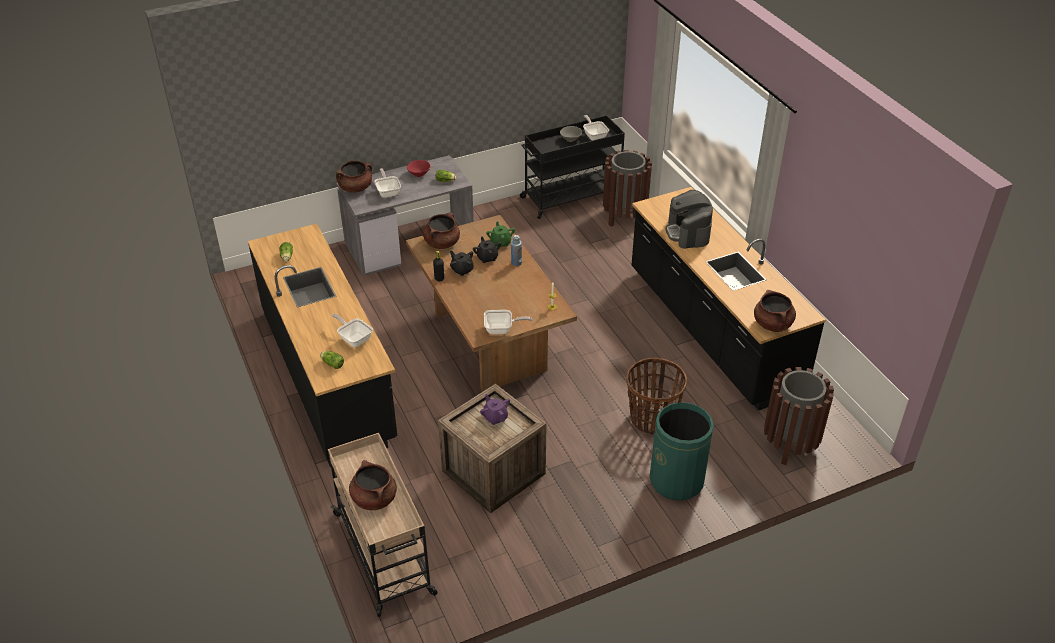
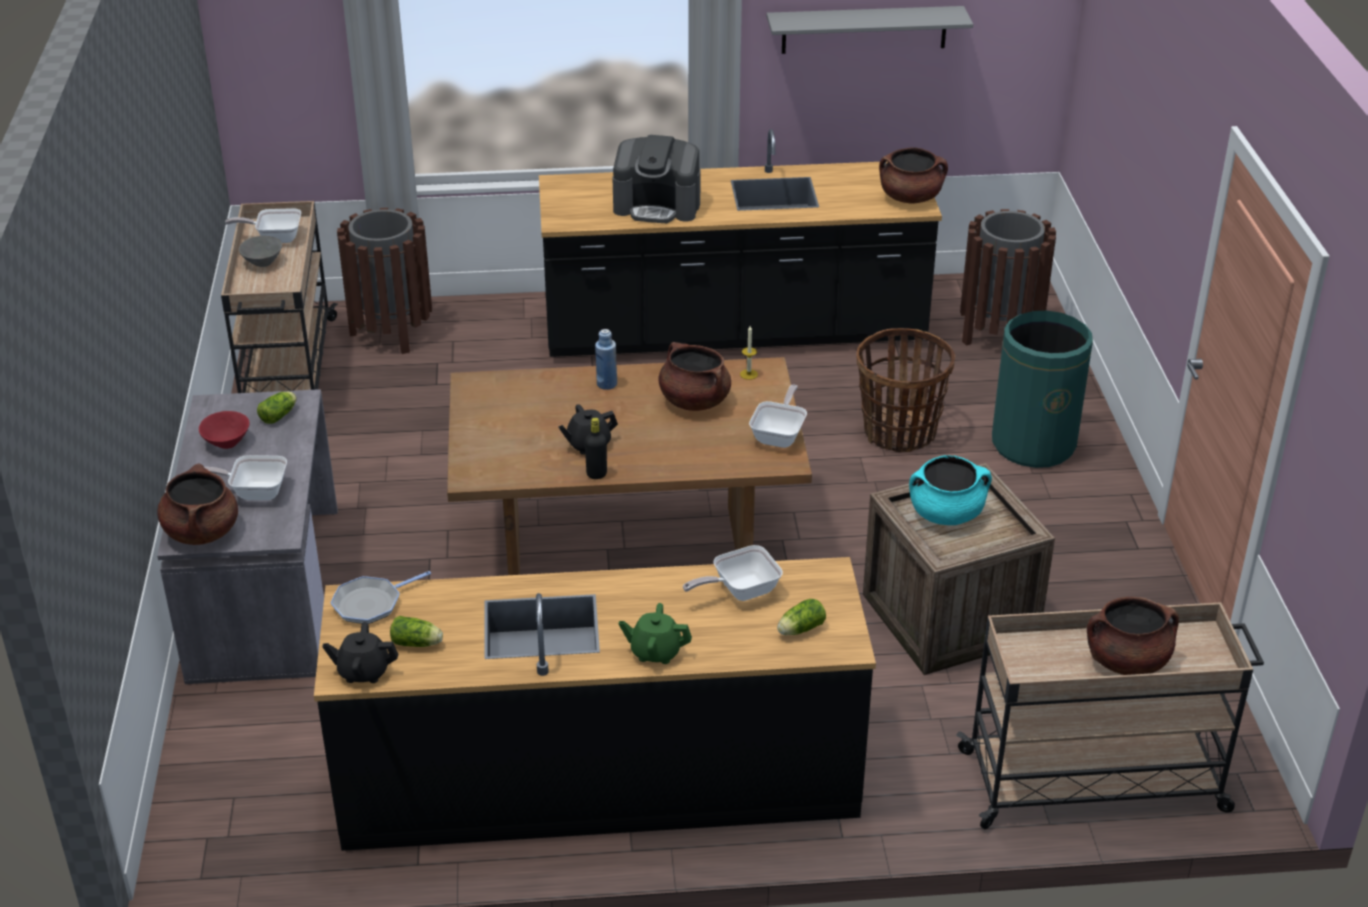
camera: 70 degrees left, 5 degrees down
brown cooking pot [423,213,460,249] -> brown cooking pot moved to [658,342,731,411]
black teapot [473,237,501,263] -> black teapot moved to [322,622,399,683]
purple teapot [480,394,510,425] -> turquoise cooking pot [909,455,992,525]
green teapot [486,222,515,248] -> green teapot moved to [619,603,692,664]
black cart [520,115,625,219] -> beige cart [221,201,338,393]
none -> frying pan [331,571,431,624]
none -> grey shelf [766,6,973,54]

